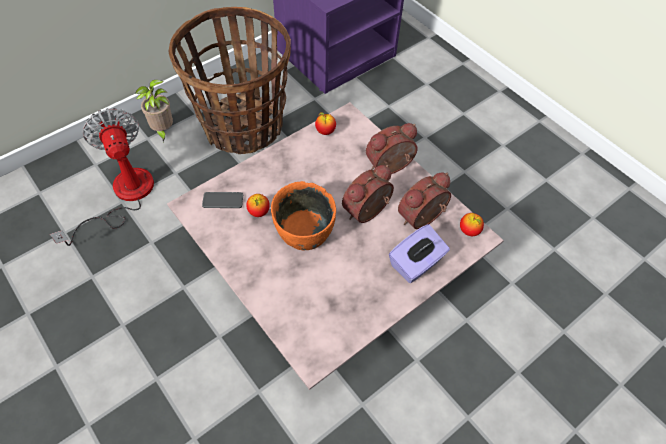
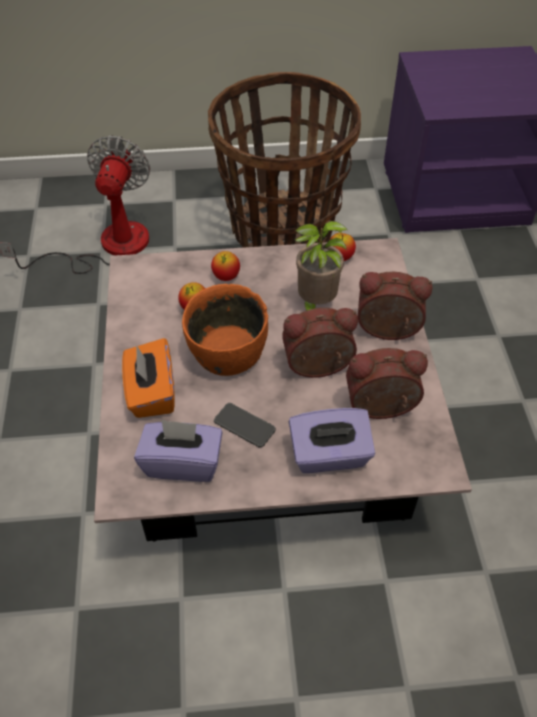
camera: 35 degrees right, 5 degrees down
potted plant [135,80,173,142] -> potted plant moved to [295,221,347,311]
phone [202,192,243,208] -> phone moved to [214,403,276,448]
apple [460,213,484,236] -> apple moved to [211,251,240,281]
none -> orange tissue box [122,338,175,418]
none -> purple tissue box [134,419,222,482]

